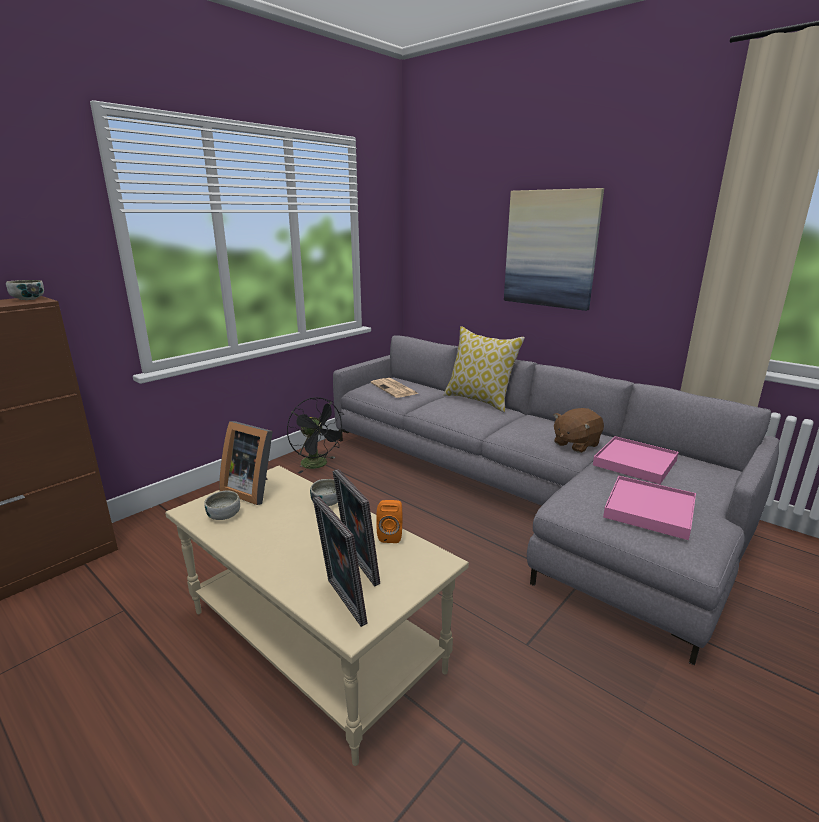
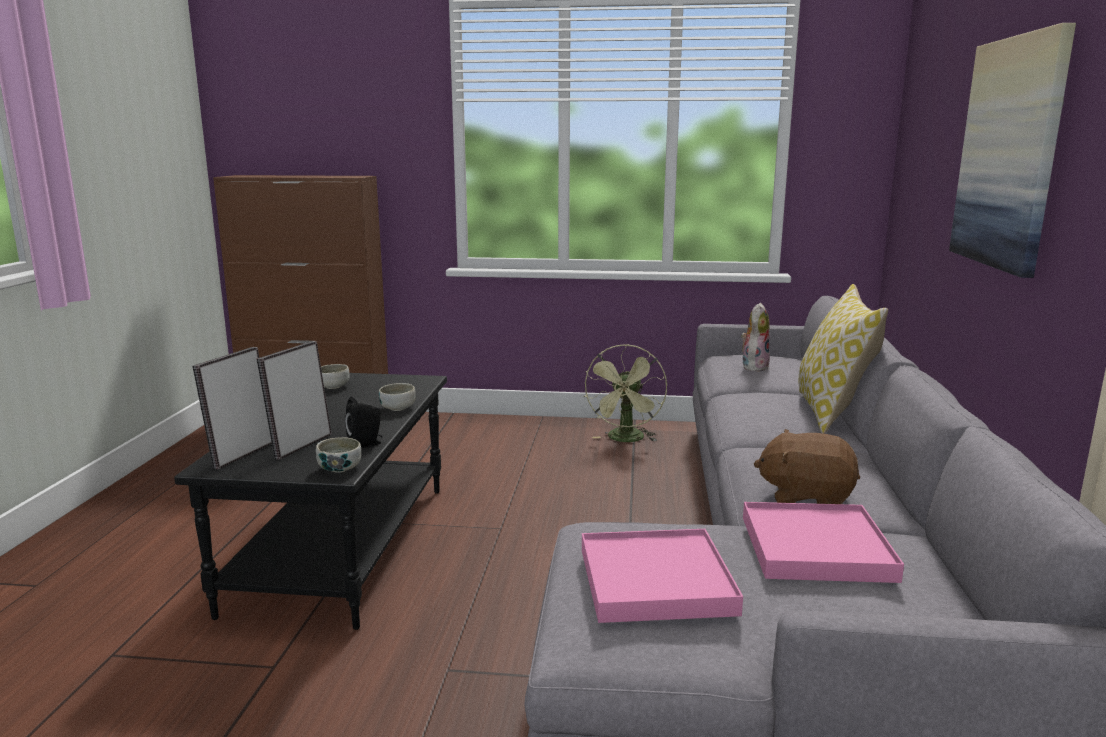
camera: 55 degrees right, 5 degrees down
bowl [6,280,44,300] -> bowl moved to [316,437,361,473]
beige coffee table [165,466,469,766] -> black coffee table [174,373,447,630]
picture frame [219,421,273,505] -> none
black fan [287,397,346,473] -> green fan [584,344,667,442]
newspaper [371,378,419,398] -> plush toy [741,303,770,372]
orange speaker [376,500,403,543] -> black speaker [345,397,382,449]

